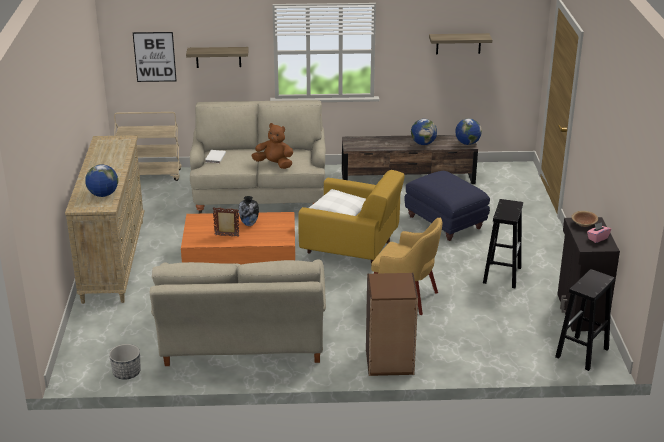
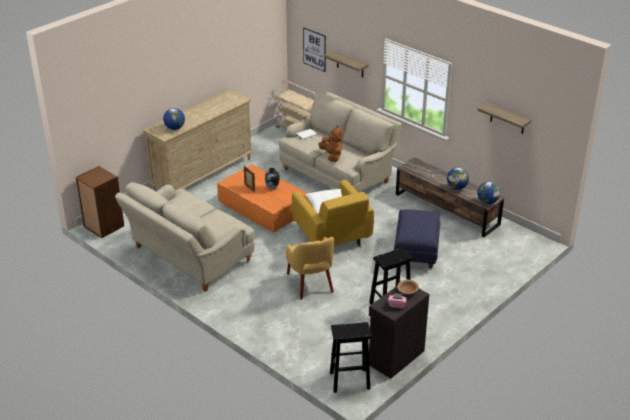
camera: 45 degrees right, 5 degrees up
planter [109,344,141,380] -> none
brown bookcase [366,273,418,376] -> brown bookcase moved to [75,166,124,239]

